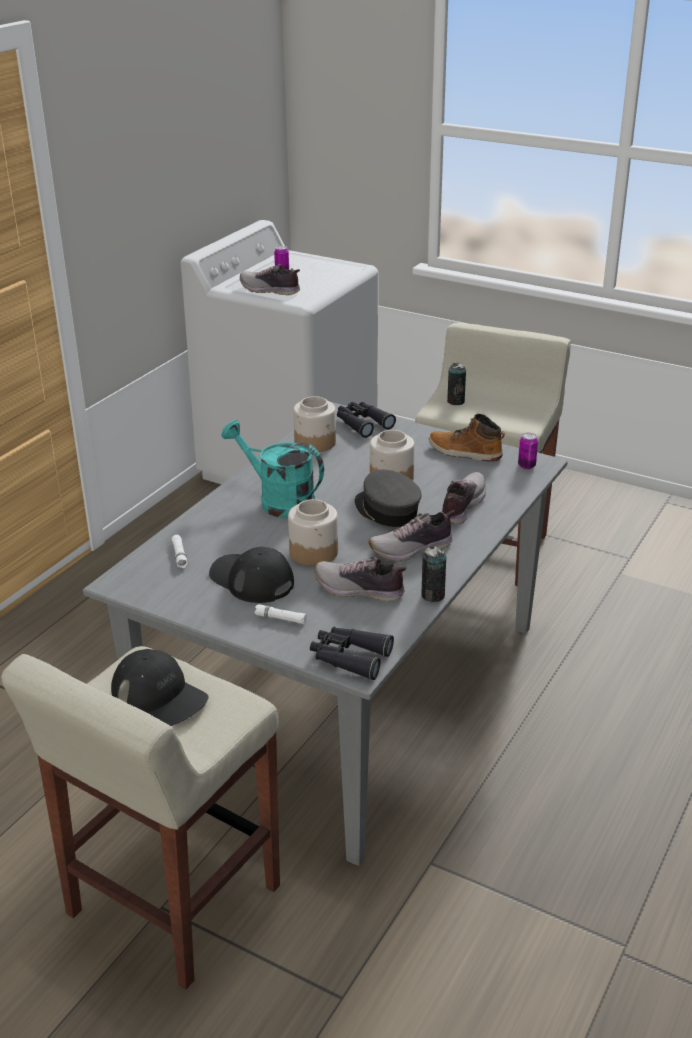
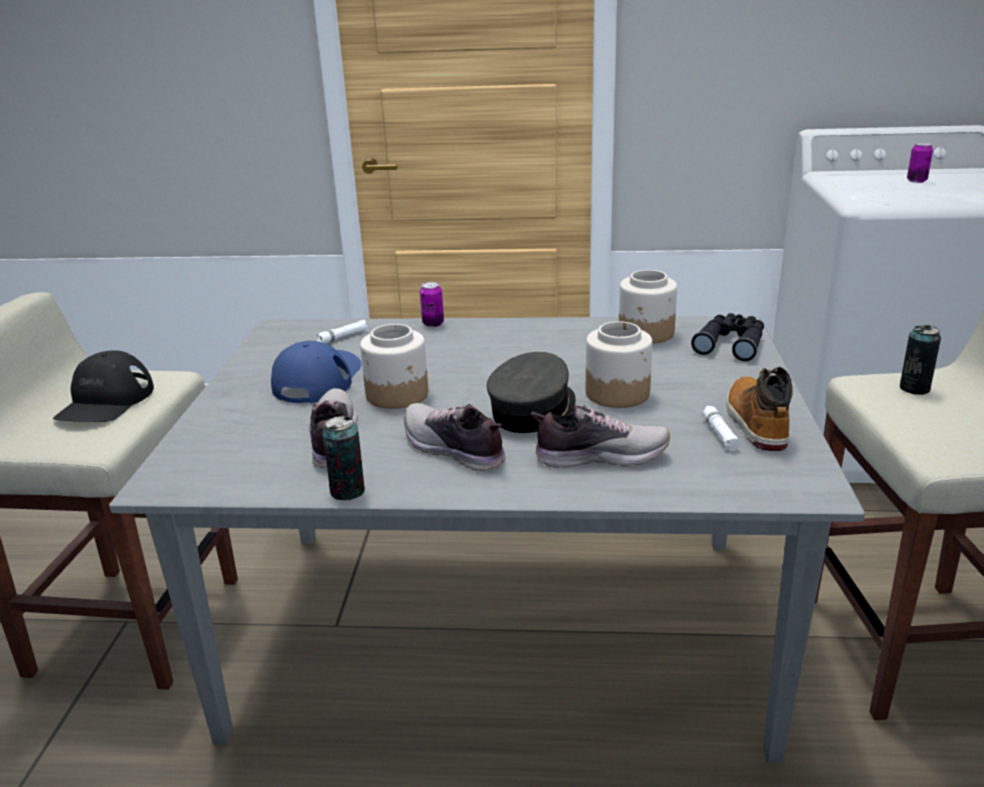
camera: 65 degrees right, 5 degrees down
black cap [209,546,294,603] -> blue cap [271,341,362,403]
turquoise watering can [222,420,324,519] -> none
shoe [240,264,300,295] -> none
white flashlight [254,604,307,624] -> white flashlight moved to [702,406,740,451]
black binoculars [310,627,394,680] -> none
can [518,433,538,469] -> can moved to [420,282,444,327]

